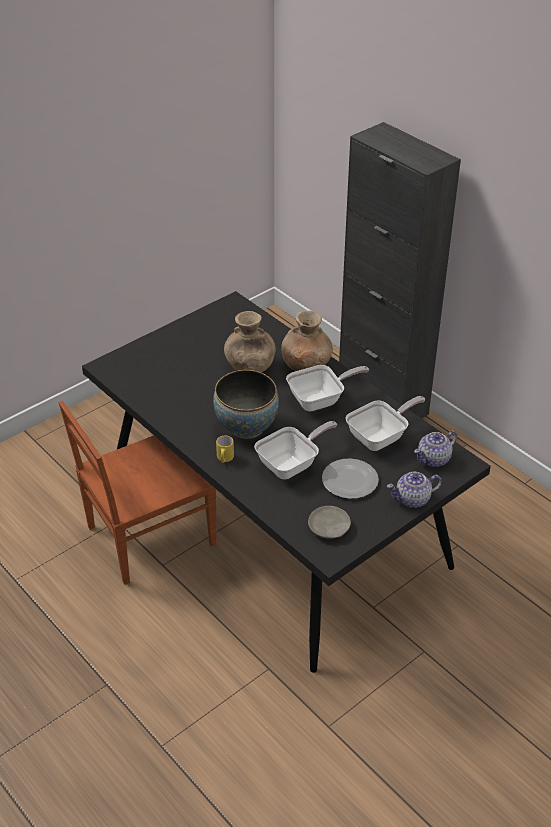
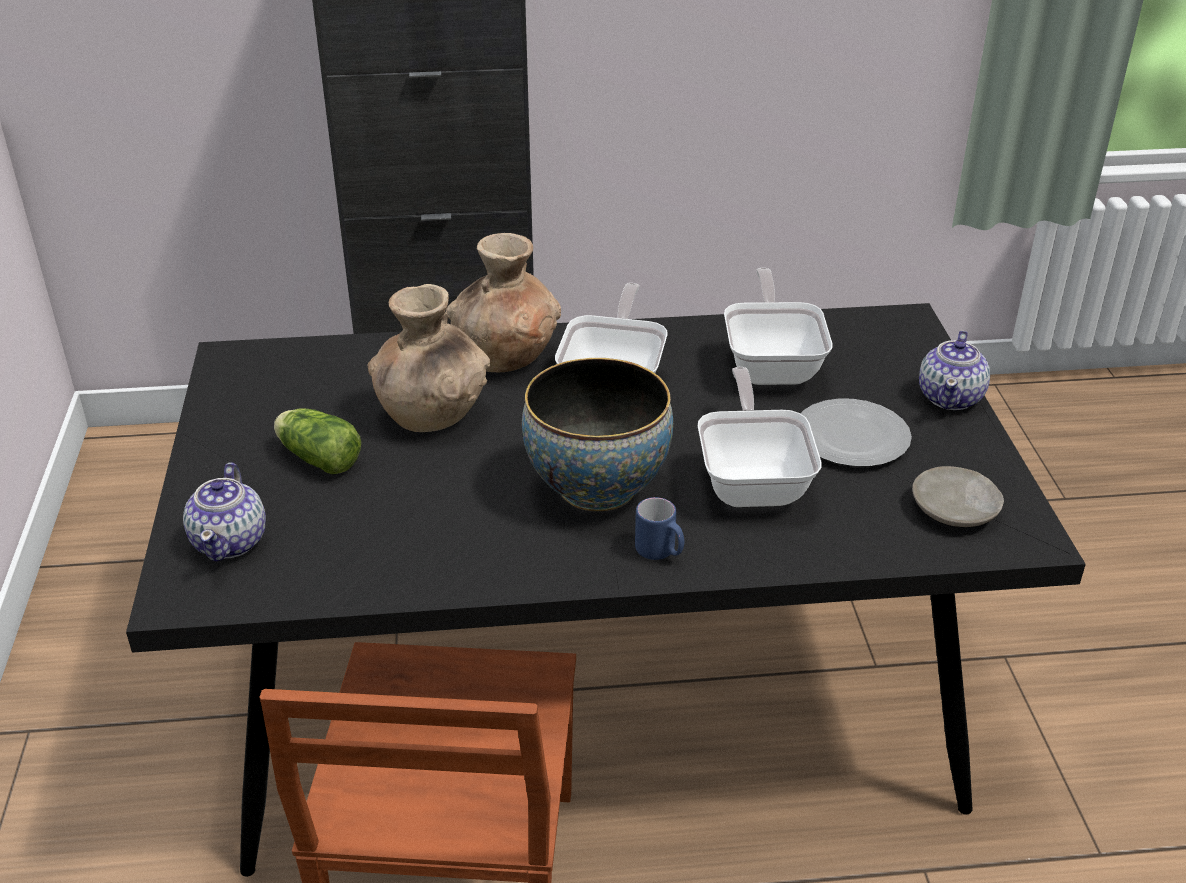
camera: 55 degrees left, 5 degrees down
yellow mug [216,436,234,463] -> blue mug [635,497,684,560]
teapot [414,430,457,467] -> teapot moved to [183,462,266,562]
none -> lettuce [274,408,361,474]

